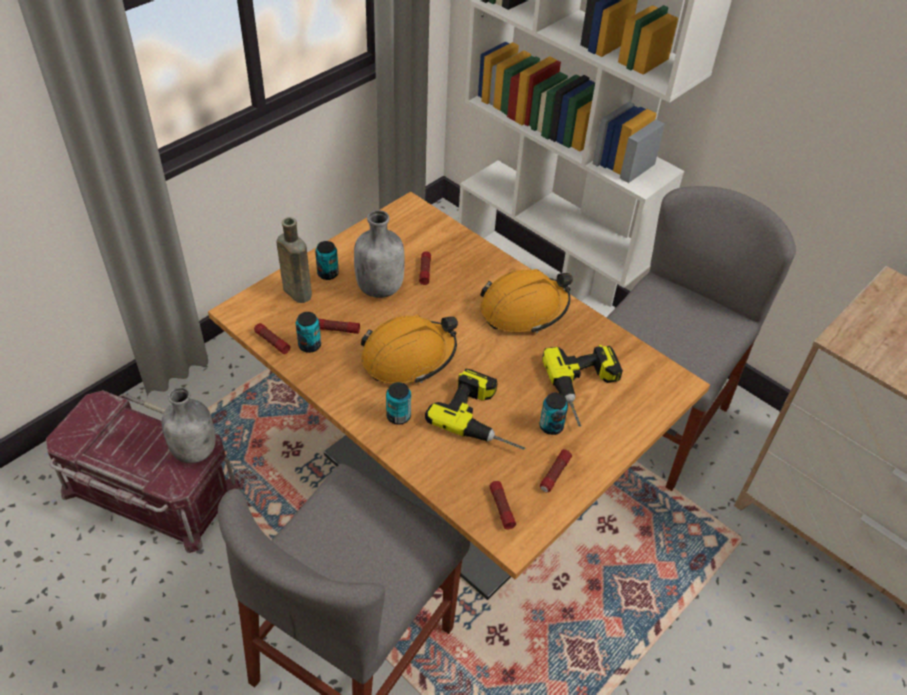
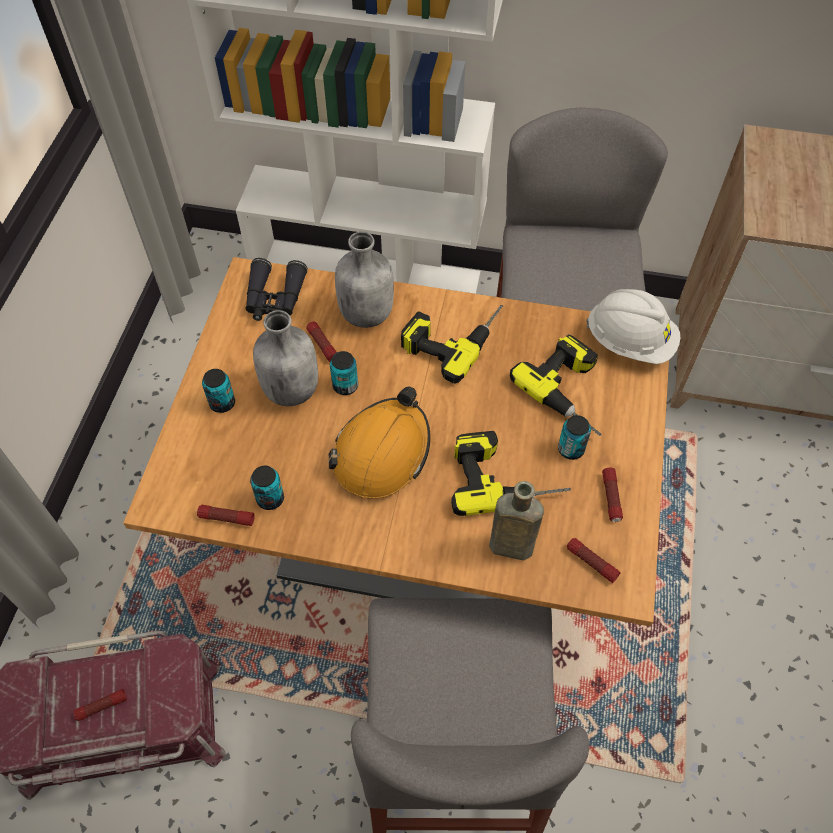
camera: 30 degrees left, 10 degrees up
grey bottle [162,387,216,463] -> grey bottle moved to [335,231,394,328]
brown bottle [277,217,312,303] -> brown bottle moved to [489,481,544,561]
flashlight [318,319,360,334] -> flashlight moved to [73,689,127,721]
can [386,382,411,425] -> can moved to [330,351,358,395]
orange hard hat [480,269,573,333] -> power drill [401,305,503,384]
none -> black binoculars [245,258,307,321]
none -> white hard hat [586,289,680,364]

